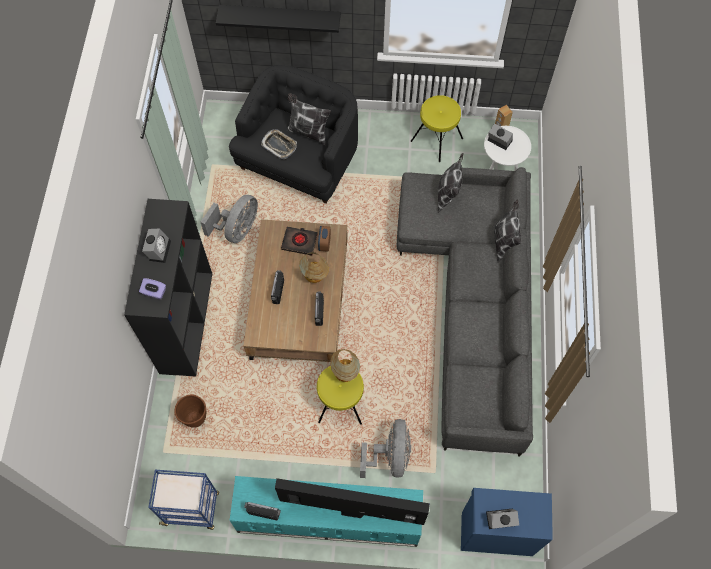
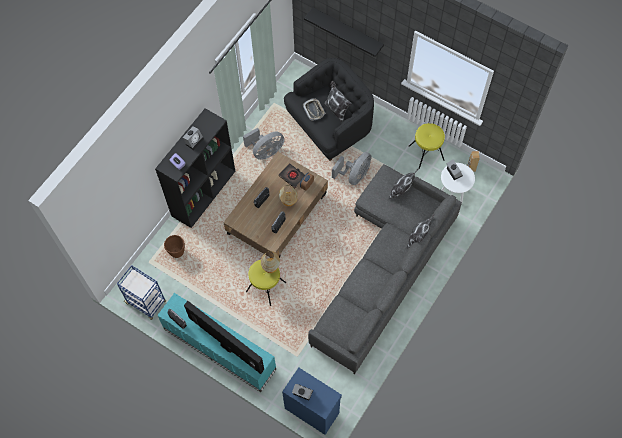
camera: 30 degrees right, 0 degrees up
grey fan [360,419,411,478] -> grey fan moved to [332,152,372,185]

